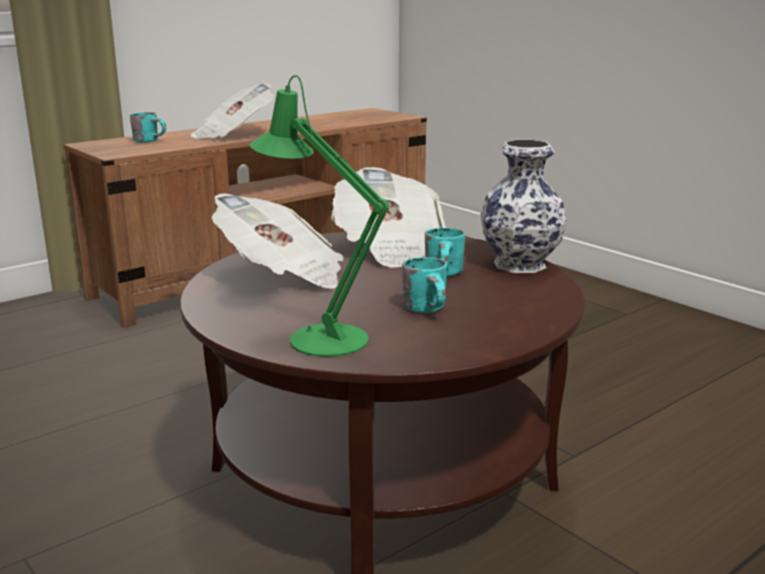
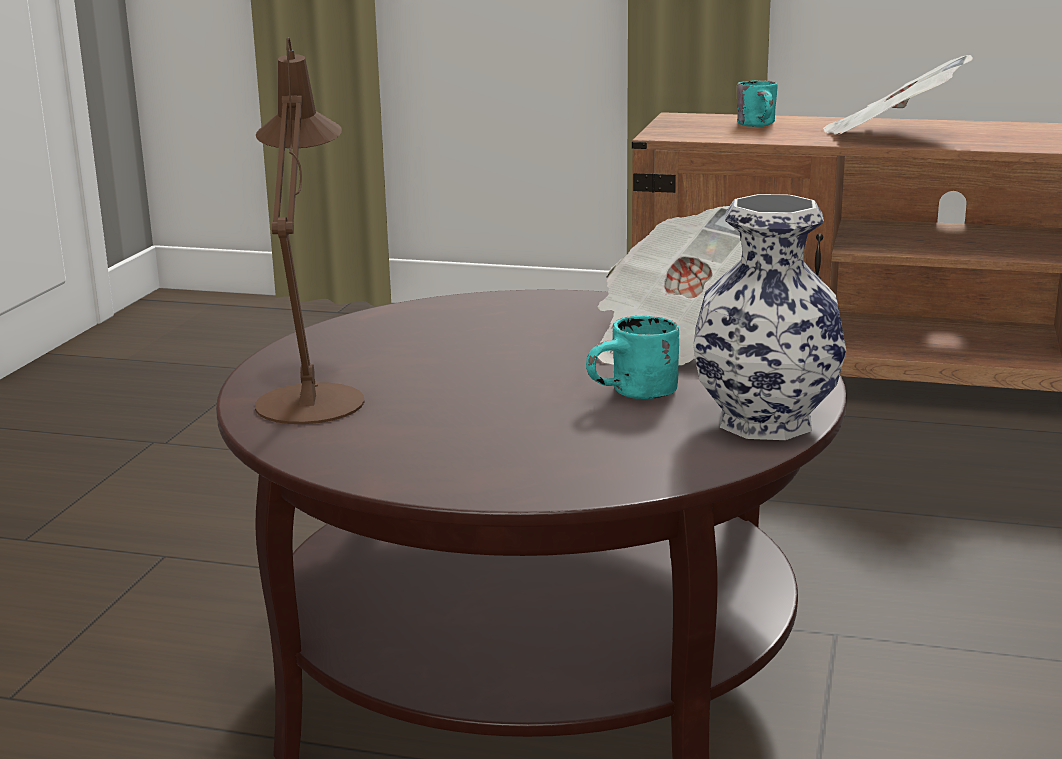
camera: 55 degrees right, 0 degrees up
newspaper [212,193,343,289] -> none
green table lamp [250,75,389,357] -> brown table lamp [255,37,364,424]
turquoise mug [402,257,447,313] -> none

